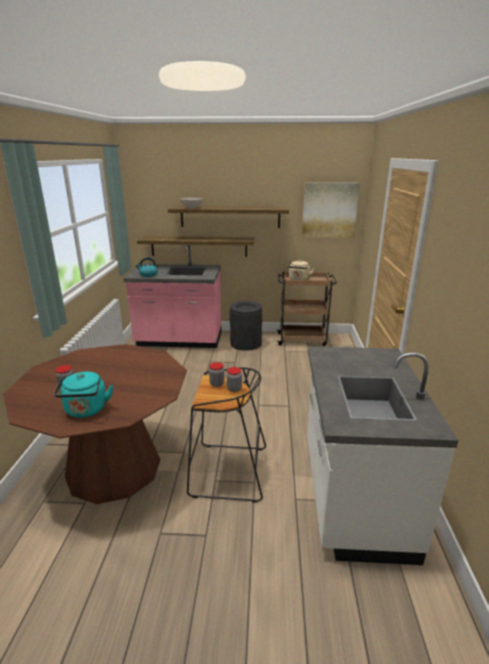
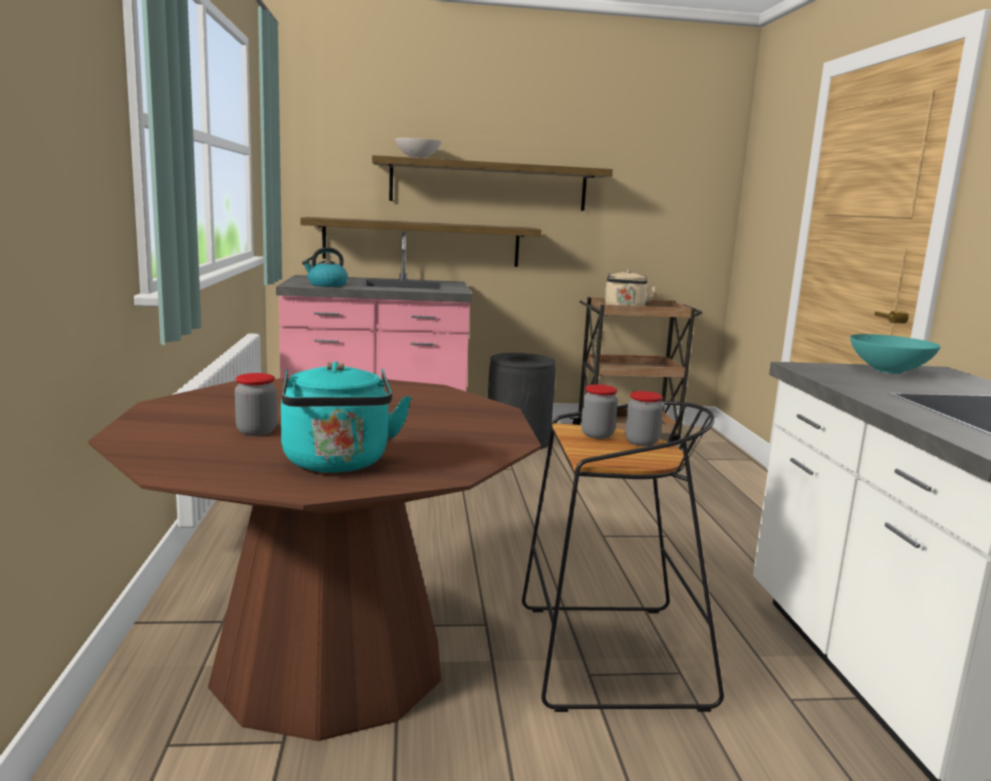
camera: 10 degrees left, 10 degrees down
picture [302,182,360,238] -> none
none -> turquoise bowl [850,334,941,374]

